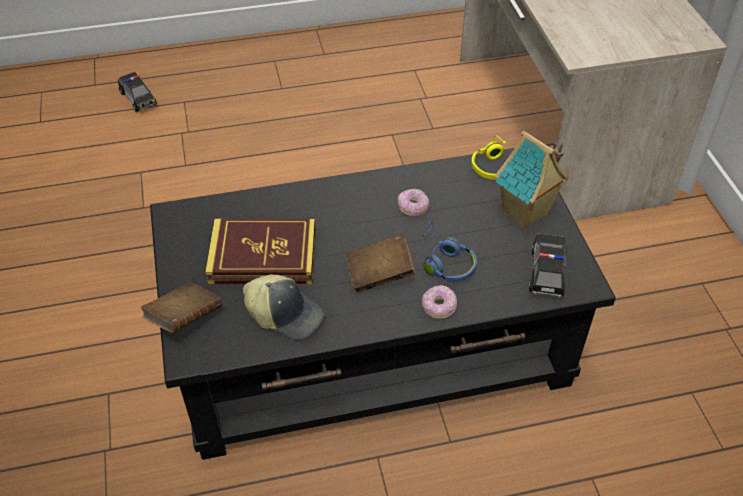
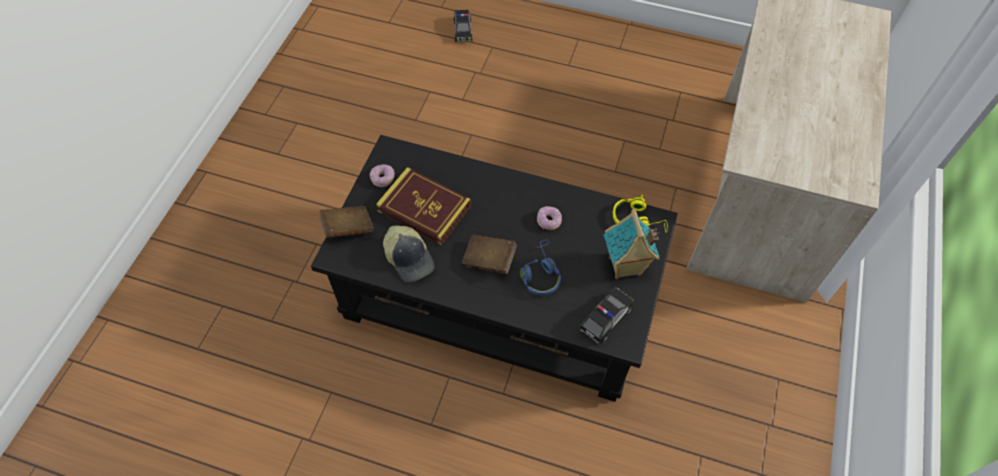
camera: 30 degrees right, 10 degrees up
donut [421,285,457,319] -> donut moved to [370,164,395,187]

